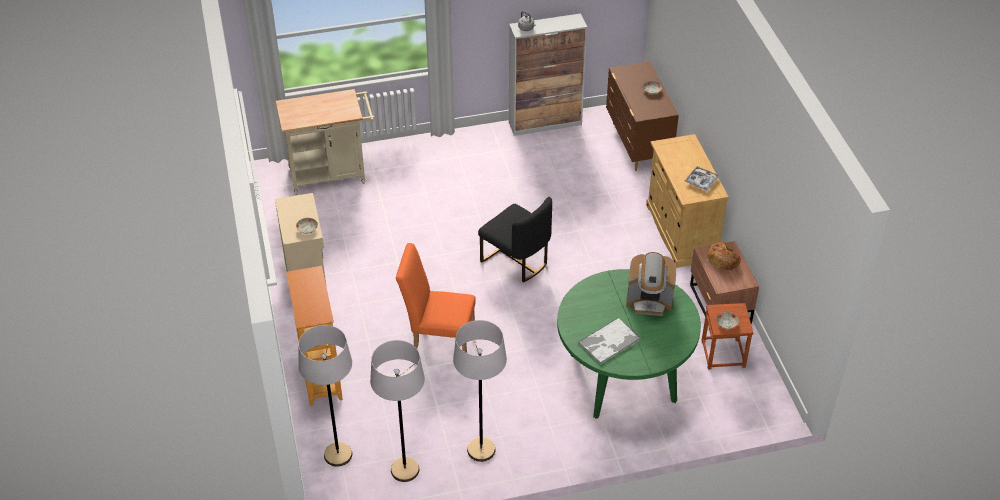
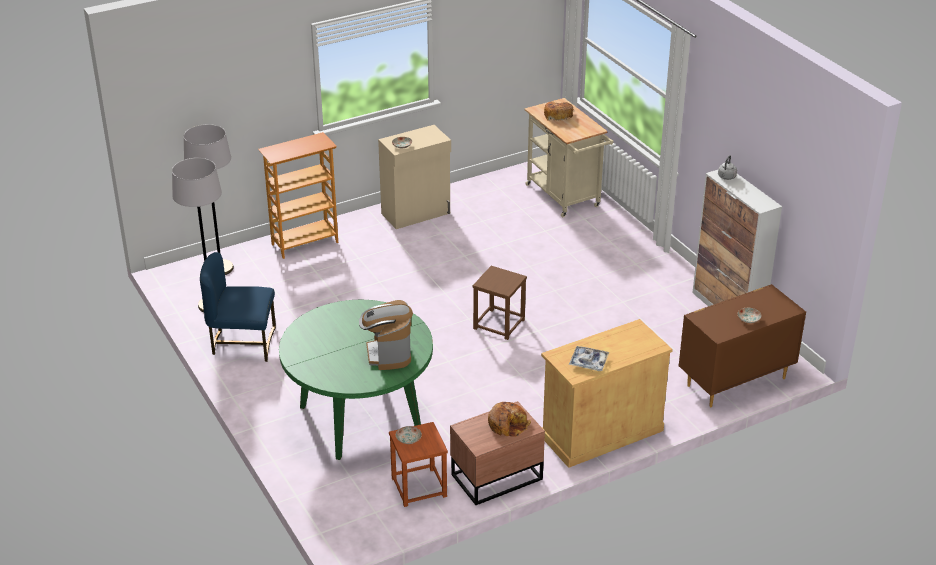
camera: 75 degrees right, 10 degrees down
orange chair [396,243,476,353] -> none
grey floor lamp [453,320,507,462] -> blue chair [200,252,276,362]
black chair [478,197,552,283] -> brown stool [473,266,527,340]
tray [578,317,641,364] -> none
none -> bread [544,102,573,121]

